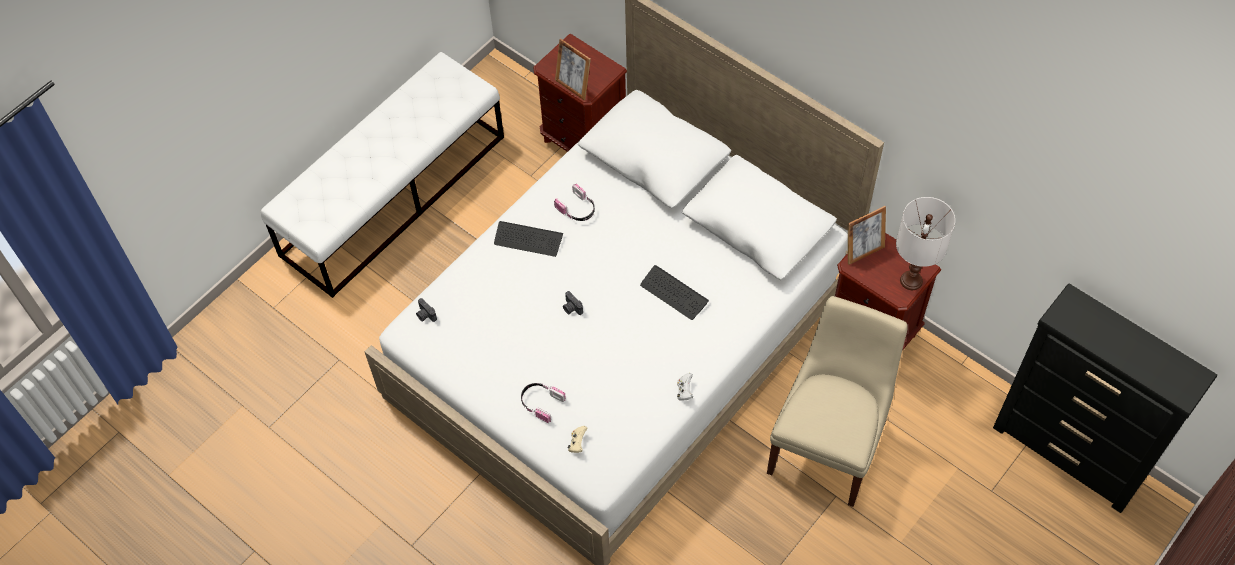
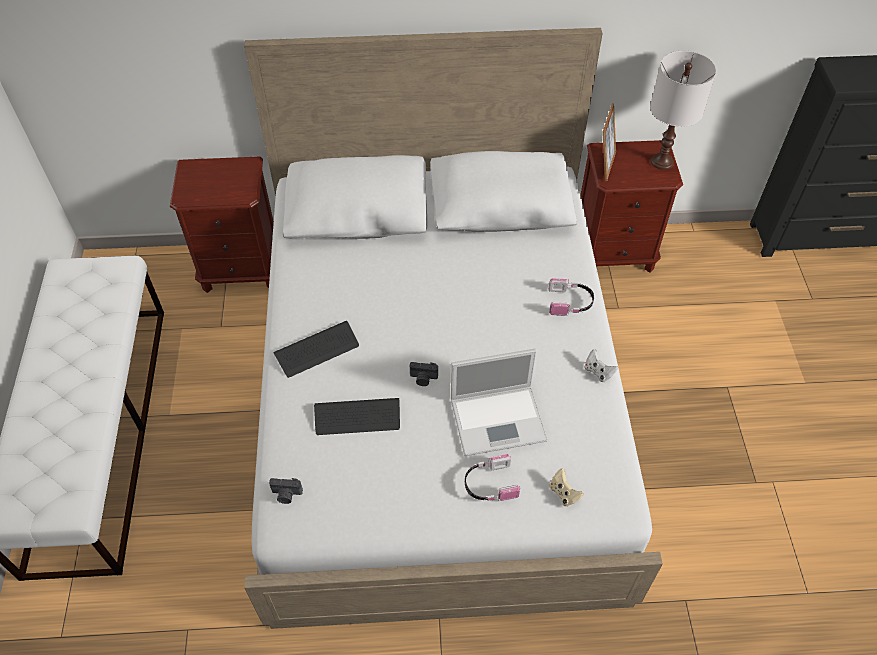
camera: 45 degrees left, 5 degrees down
headphones [554,184,595,221] -> headphones moved to [548,279,594,316]
picture frame [555,38,591,101] -> none
keyboard [640,265,709,320] -> keyboard moved to [314,398,400,435]
beige chair [767,296,907,507] -> none
none -> laptop [451,349,548,456]

